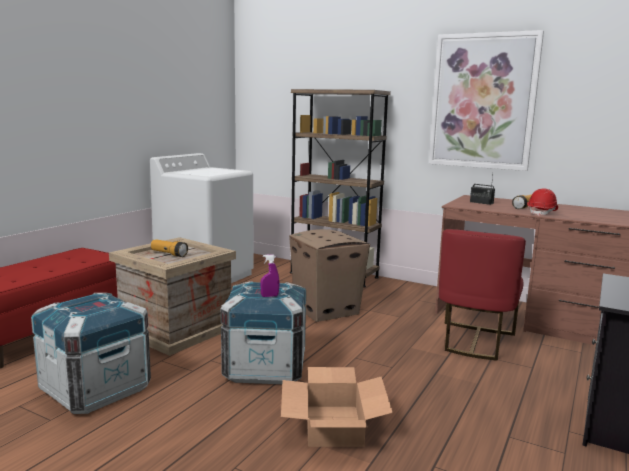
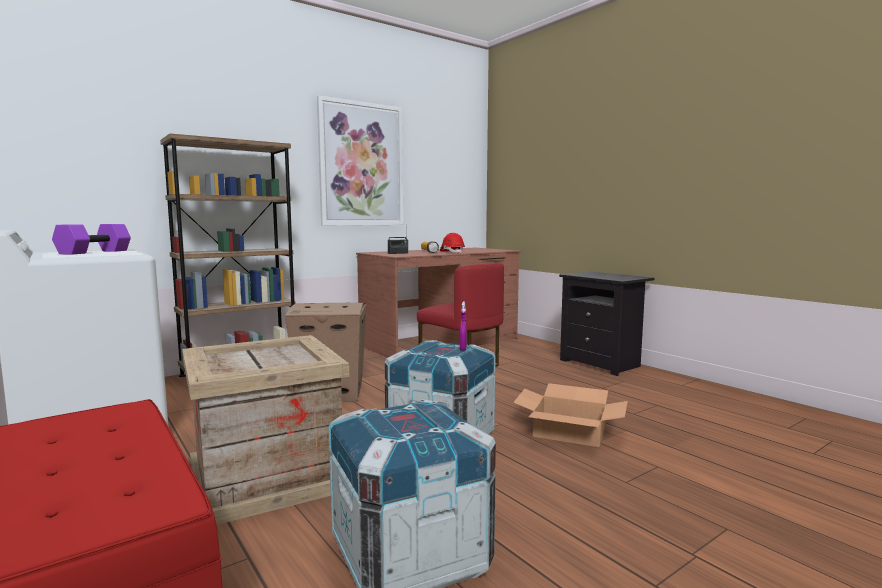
camera: 65 degrees left, 5 degrees down
flashlight [151,239,188,257] -> none
none -> purple dumbbell [52,224,131,255]

